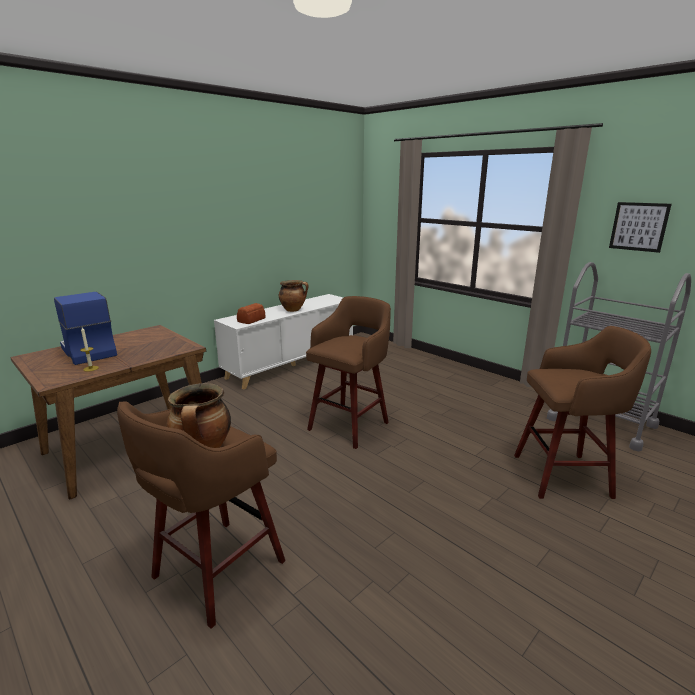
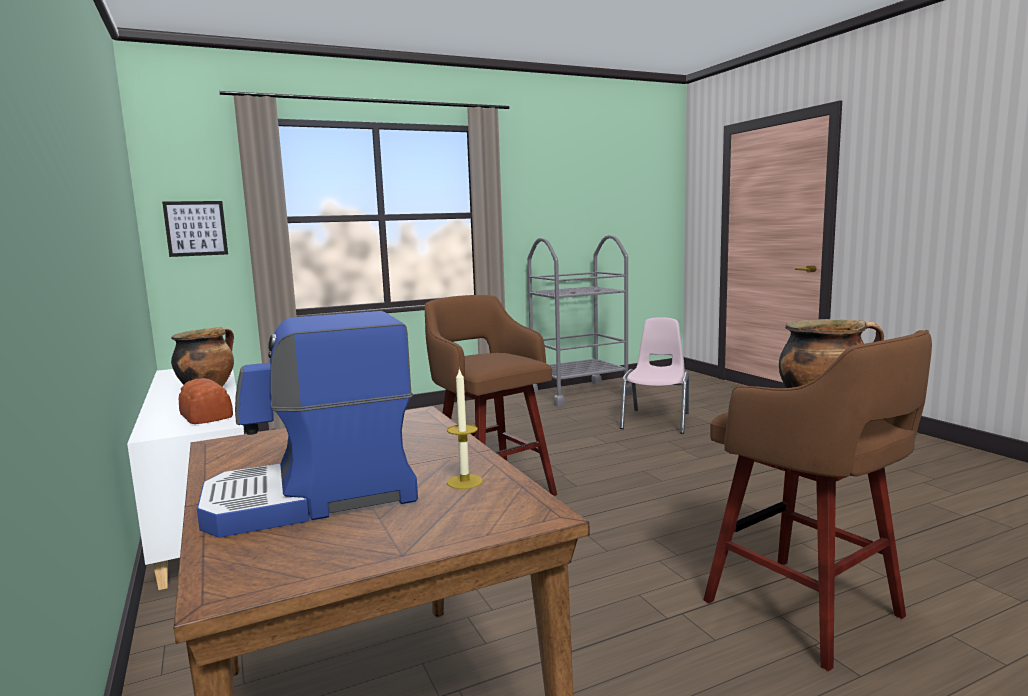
camera: 70 degrees left, 10 degrees down
brown stool [514,326,651,499] -> pink chair [620,317,689,434]
picture [609,202,672,253] -> picture moved to [162,201,228,257]

